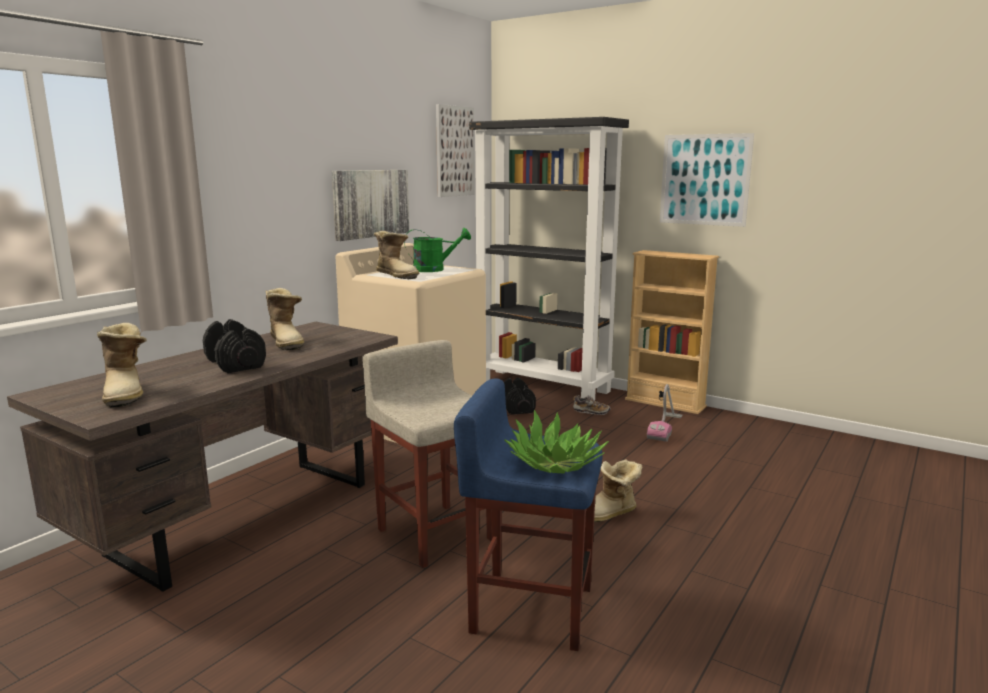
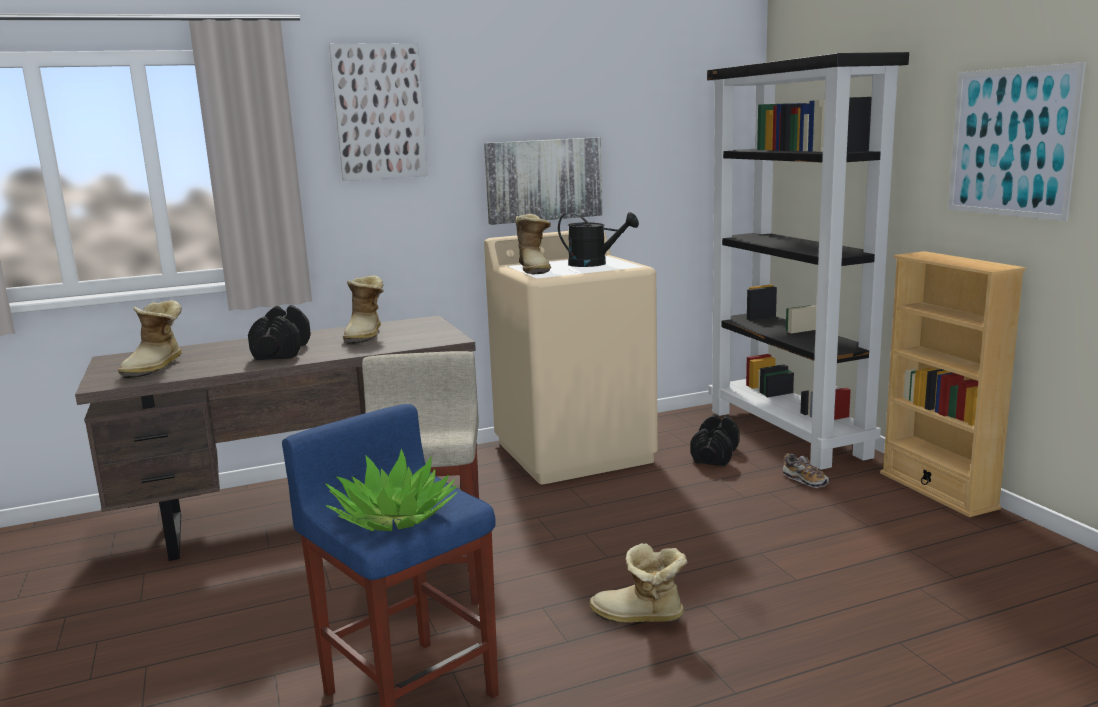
camera: 35 degrees right, 0 degrees up
green watering can [404,228,471,272] -> black watering can [558,212,639,267]
picture [436,104,475,197] -> picture moved to [329,43,428,181]
vacuum cleaner [647,384,683,442] -> none

